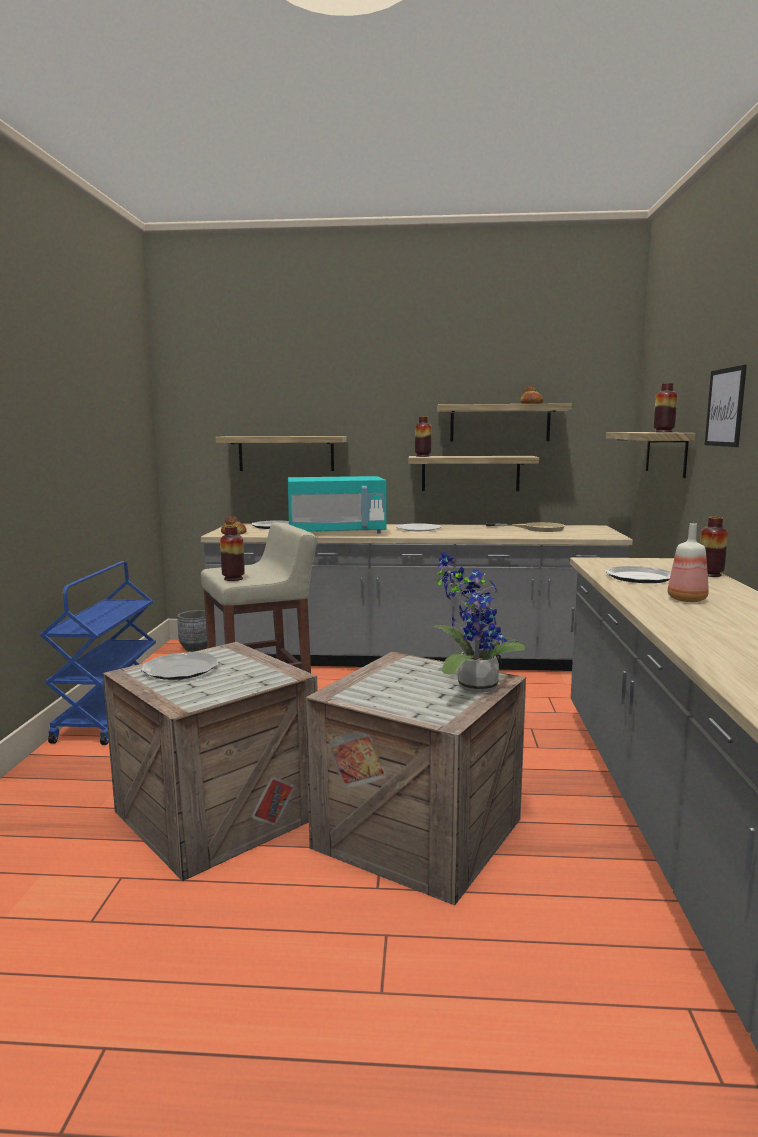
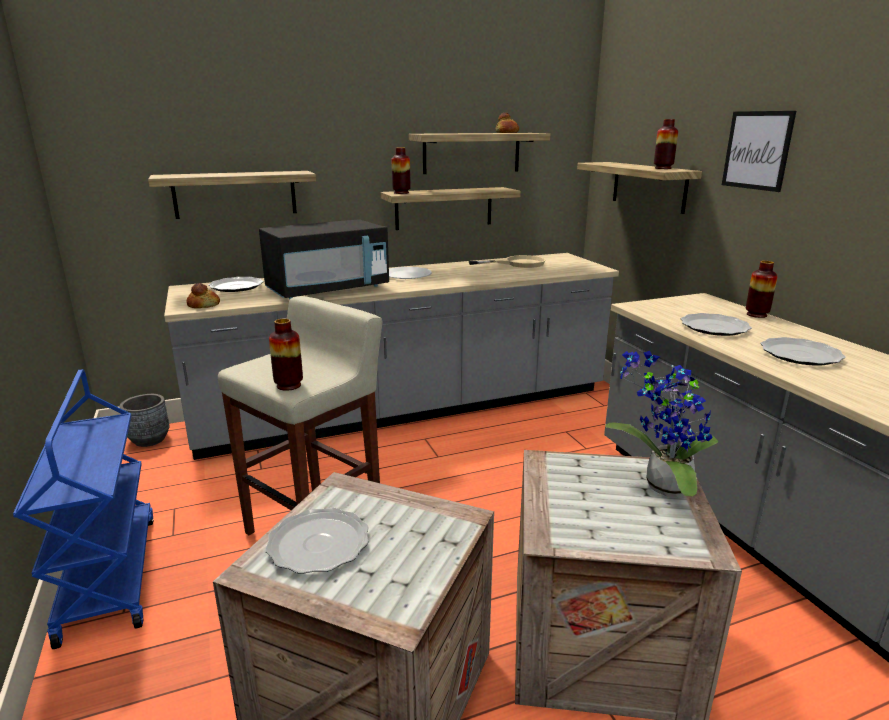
camera: 25 degrees left, 10 degrees up
turquoise microwave [288,476,387,534] -> black microwave [259,219,389,300]
bottle [668,523,709,602] -> plate [760,337,846,366]

